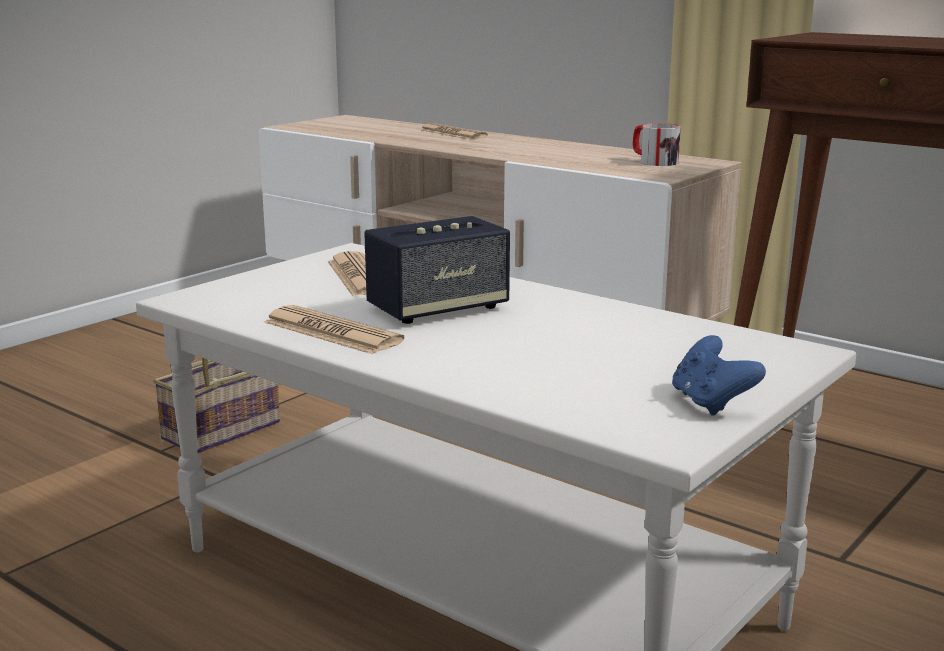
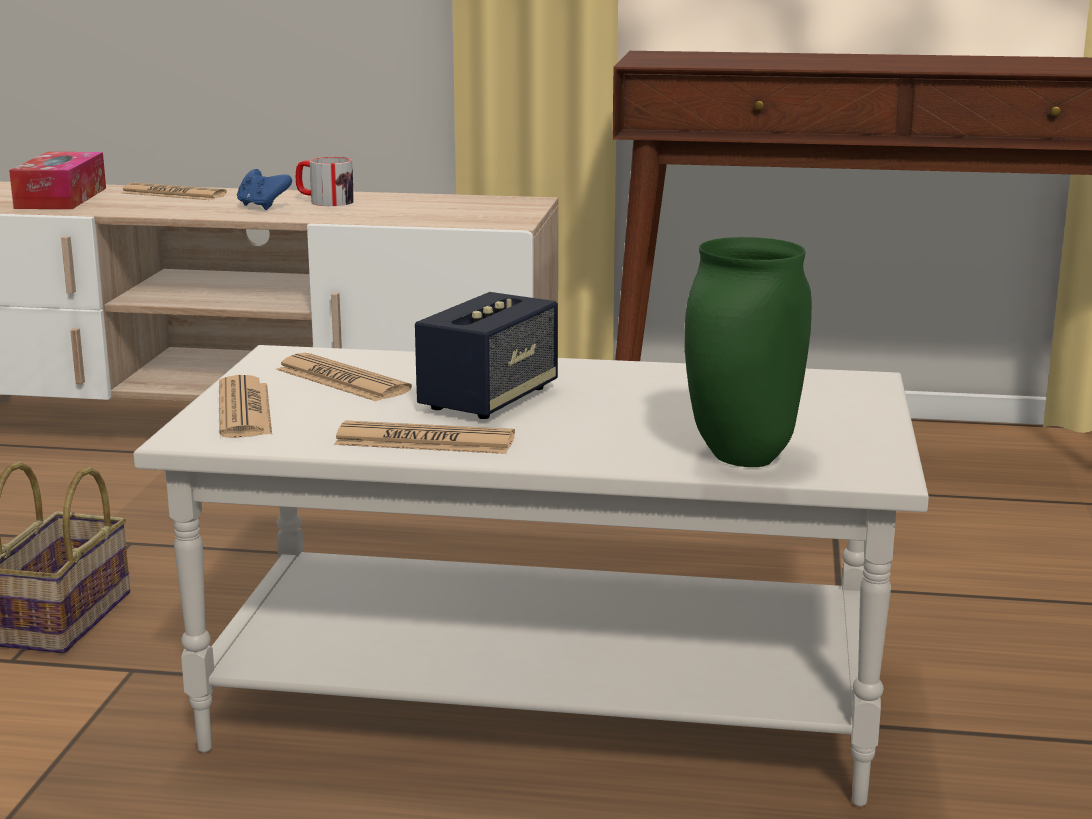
camera: 30 degrees left, 0 degrees up
mug [633,123,681,166] -> mug moved to [296,157,354,206]
blue game controller [672,335,766,416] -> blue game controller moved to [237,169,292,210]
none -> tissue box [9,152,106,209]
none -> newspaper [219,375,272,438]
none -> green vase [684,237,812,467]

